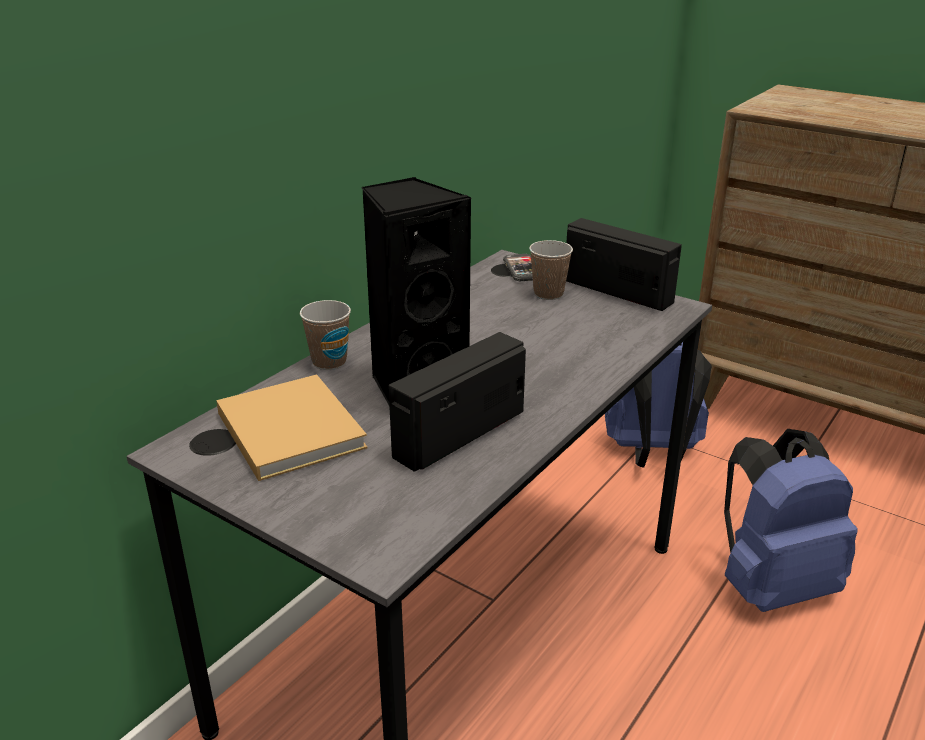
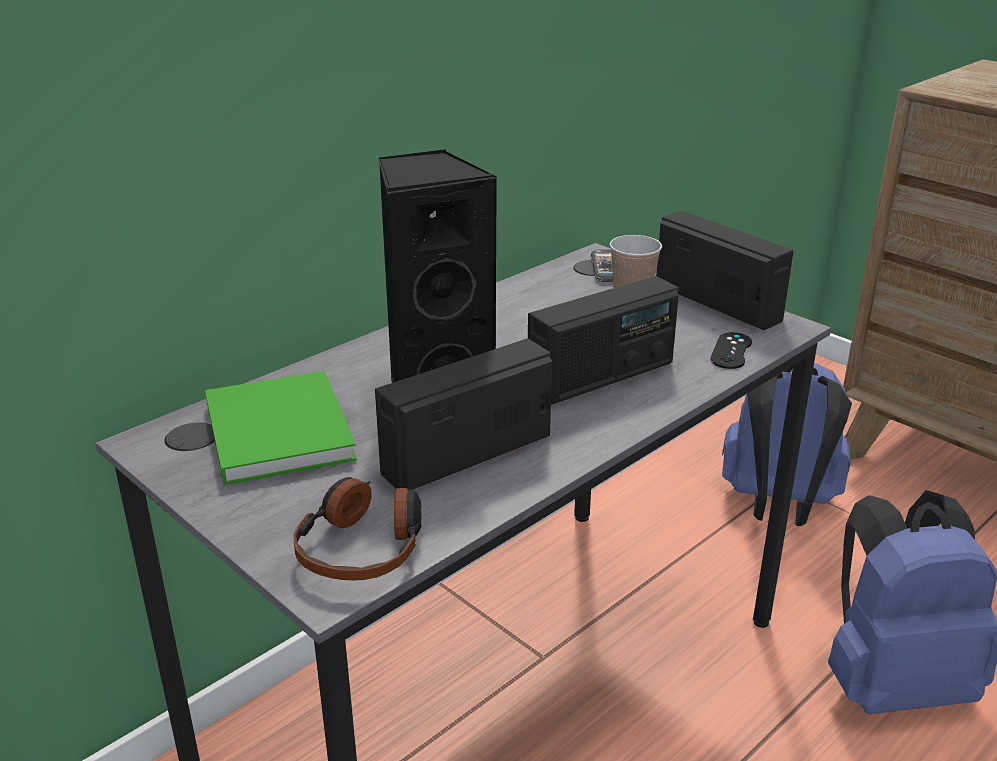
camera: 10 degrees right, 0 degrees up
beige book [216,374,368,481] -> green book [205,371,357,485]
cup [300,300,351,370] -> none
none -> headphones [293,477,422,581]
none -> radio [528,276,679,405]
none -> black game controller [710,332,752,369]

